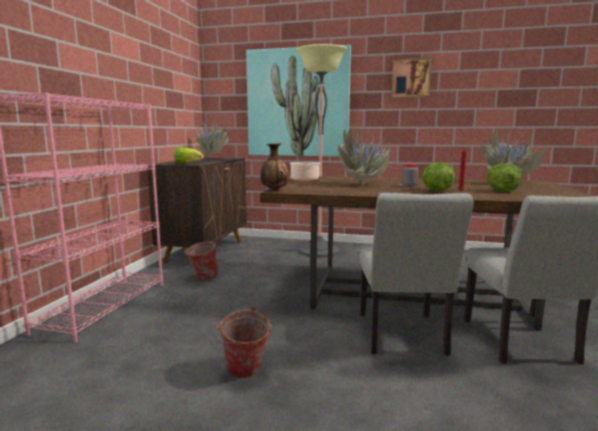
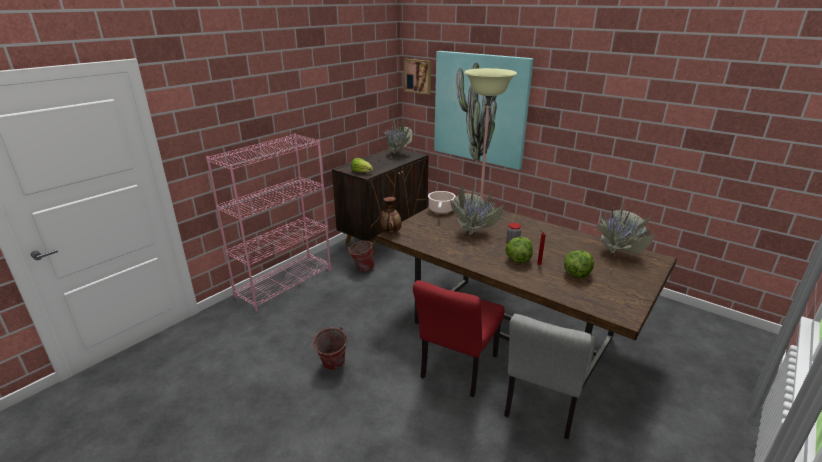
camera: 25 degrees right, 15 degrees up
grey chair [359,193,474,356] -> red chair [413,280,504,397]
picture [392,58,432,98] -> picture moved to [404,59,431,95]

